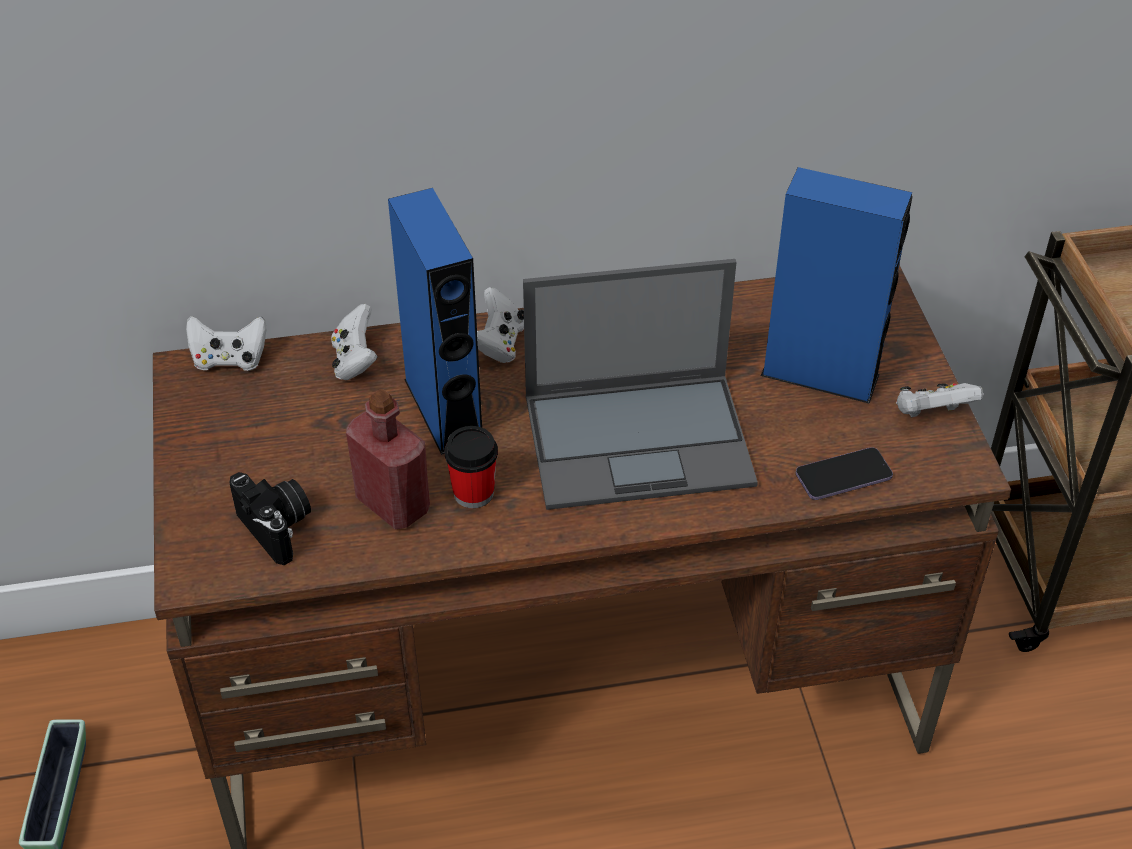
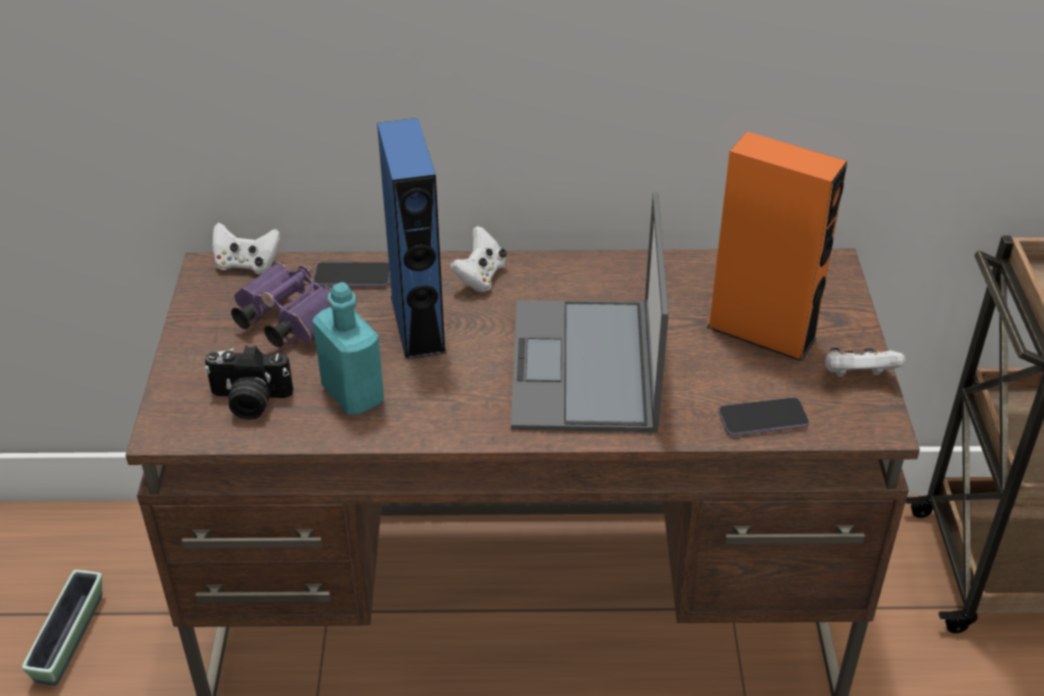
camera: 10 degrees right, 5 degrees down
camera [229,472,311,565] -> camera turned 120 degrees clockwise [204,345,293,420]
white game controller [331,304,378,380] -> phone [314,262,390,287]
red bottle [346,389,430,529] -> turquoise bottle [312,282,384,415]
cup [444,426,498,508] -> none
laptop [523,259,758,510] -> laptop turned 90 degrees clockwise [511,192,669,432]
blue speaker [761,167,913,404] -> orange speaker [707,132,847,362]
none -> purple binoculars [231,262,332,347]

